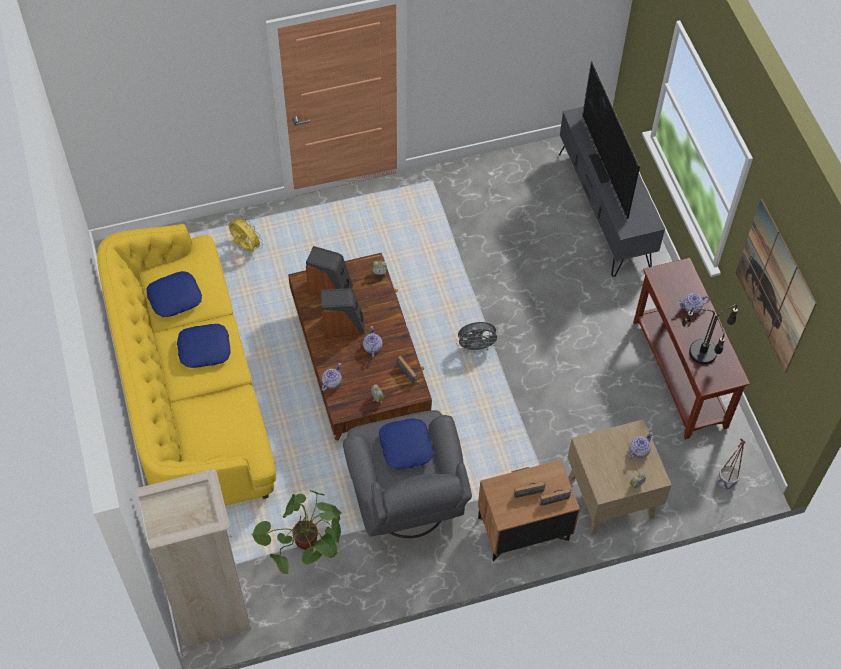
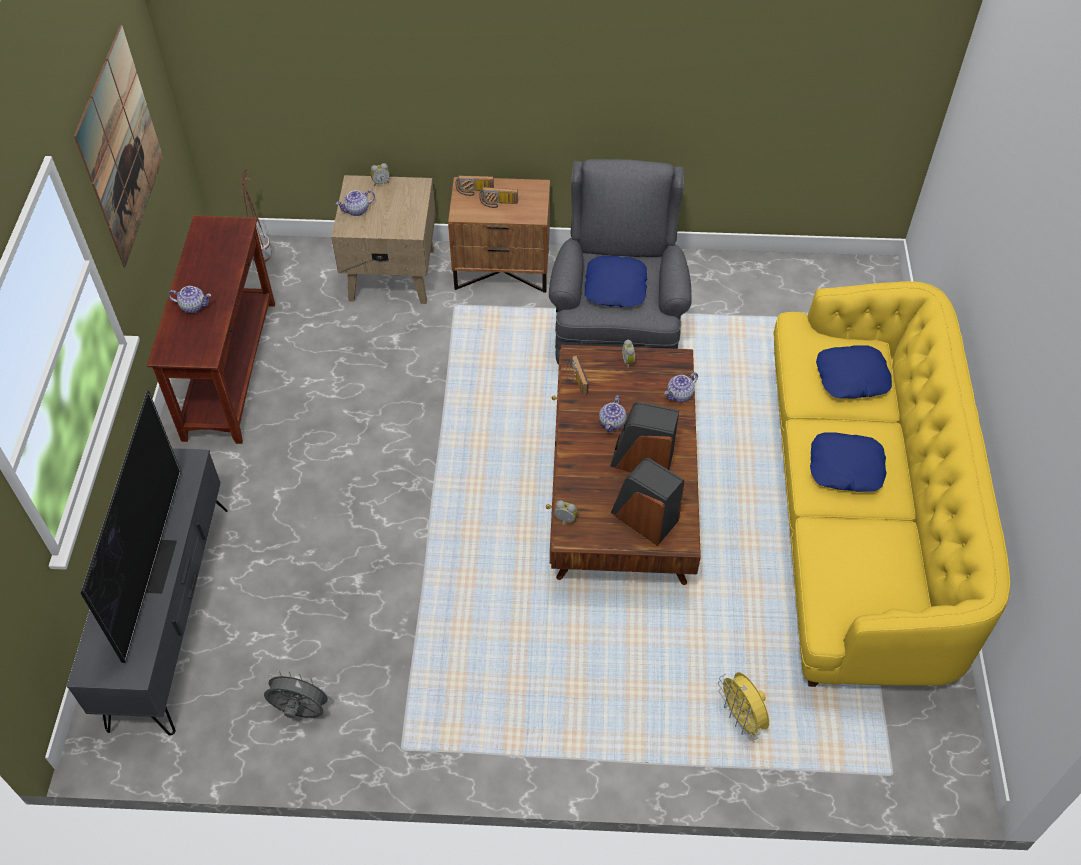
camera: 160 degrees left, 5 degrees down
beige cabinet [137,469,251,646] -> none
blue pillow [147,271,202,317] -> blue pillow moved to [816,345,892,399]
potted plant [251,490,342,575] -> none
grey fan [456,322,500,353] -> grey fan moved to [264,671,333,718]
table lamp [682,304,738,364] -> none

